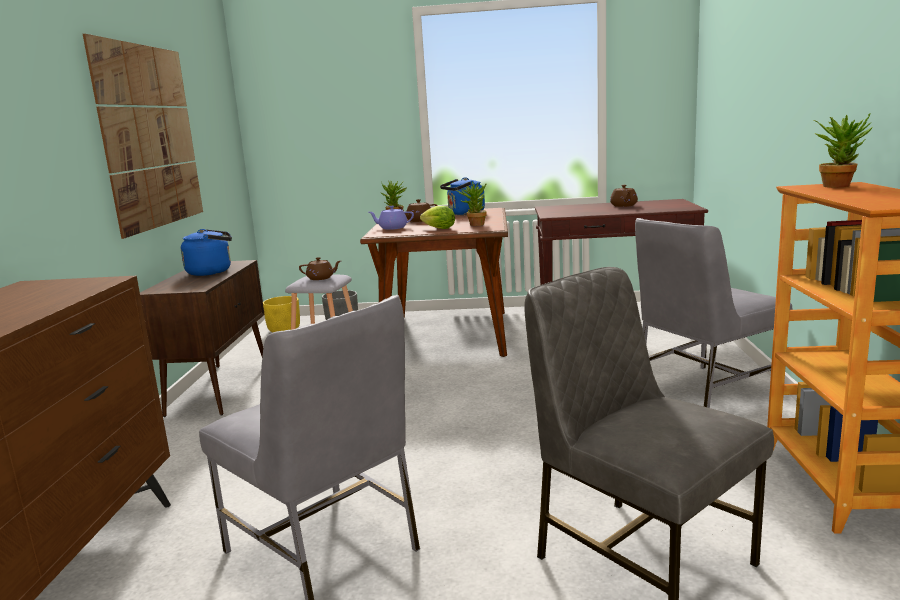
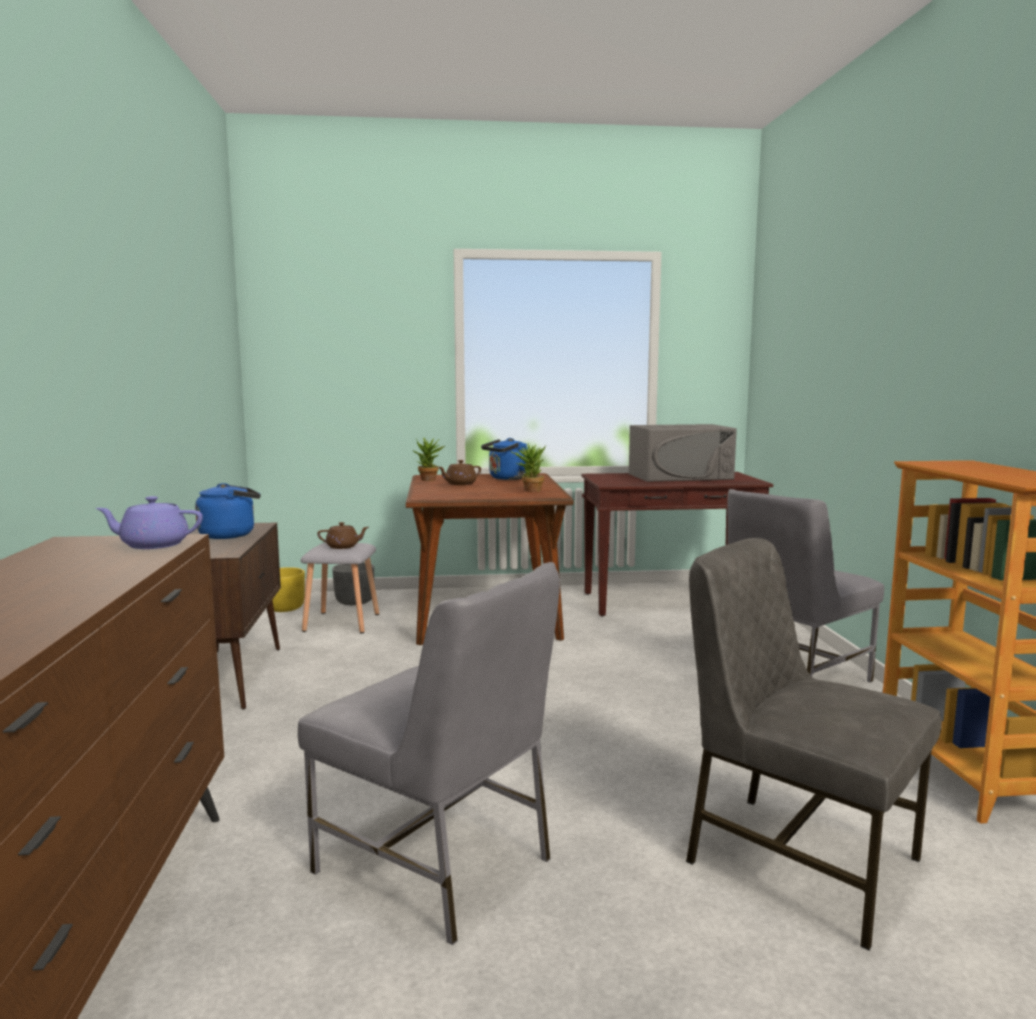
camera: 10 degrees left, 5 degrees down
picture [83,34,203,239] -> none
purple teapot [368,206,414,230] -> purple teapot moved to [95,496,203,549]
lettuce [420,206,455,229] -> none
brown teapot [610,185,638,207] -> grey microwave [629,424,737,482]
potted plant [813,114,873,188] -> none

